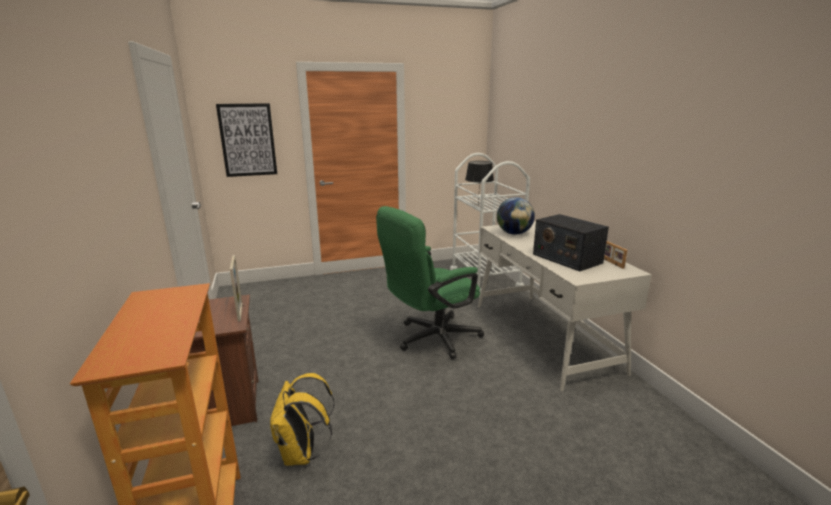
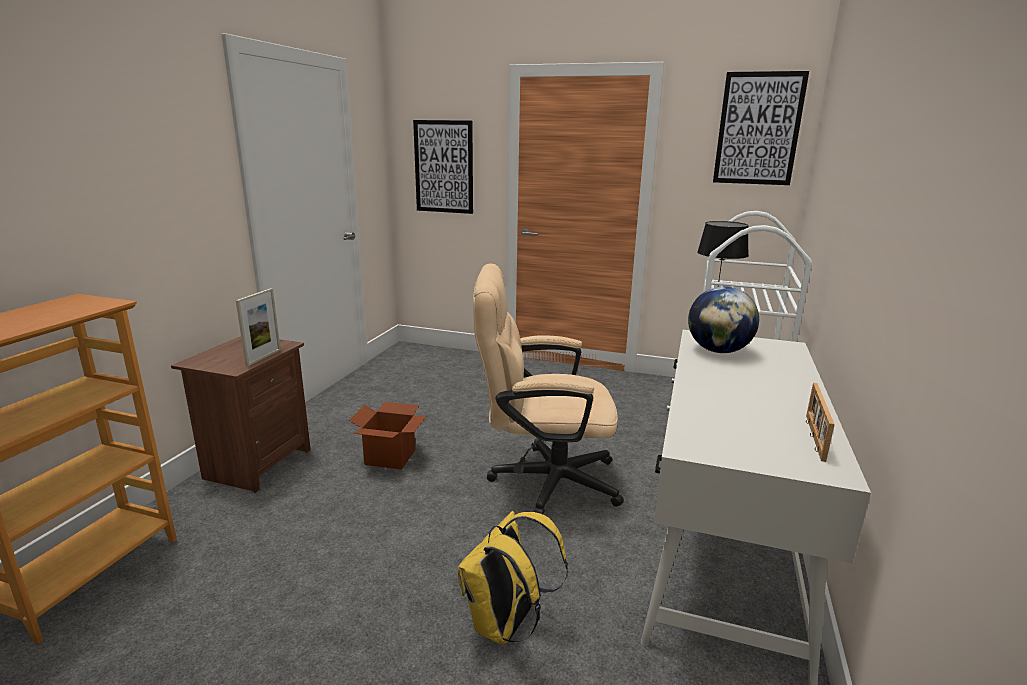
camera: 35 degrees right, 0 degrees up
yellow backpack [270,373,335,466] -> yellow backpack moved to [457,511,568,644]
green office chair [376,206,484,359] -> beige office chair [473,263,624,515]
radio [533,214,609,271] -> none
none -> cardboard box [349,402,427,470]
none -> picture [713,71,809,185]

